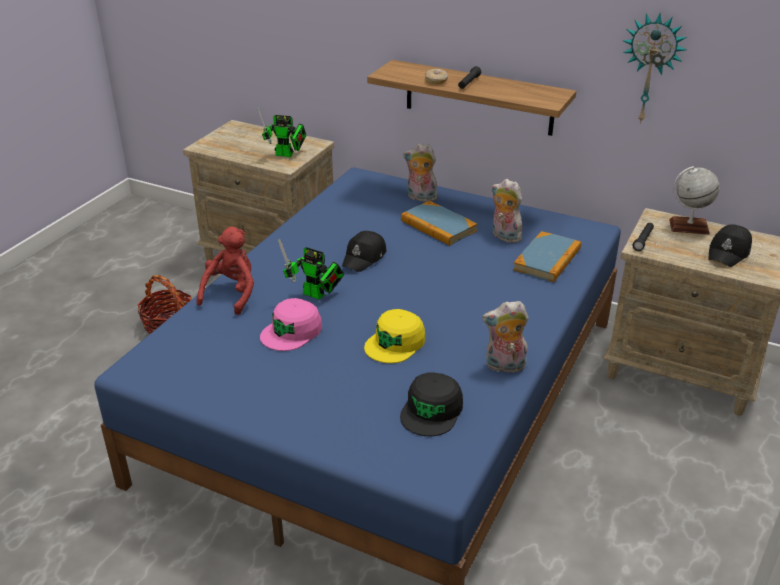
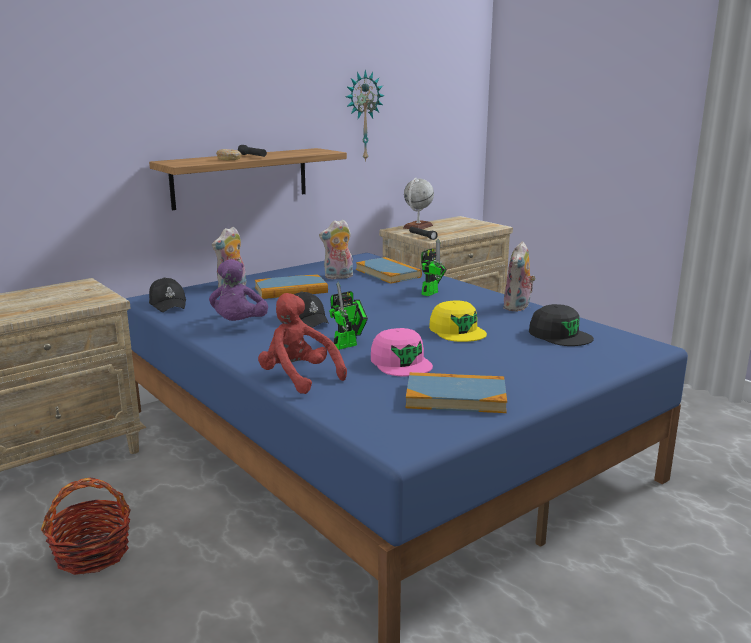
camera: 65 degrees left, 15 degrees down
toy robot [257,106,306,157] -> toy robot moved to [421,239,447,296]
black cap [708,224,752,267] -> black cap moved to [149,277,186,312]
none -> purple plush toy [209,259,268,321]
none -> book [406,372,507,413]

